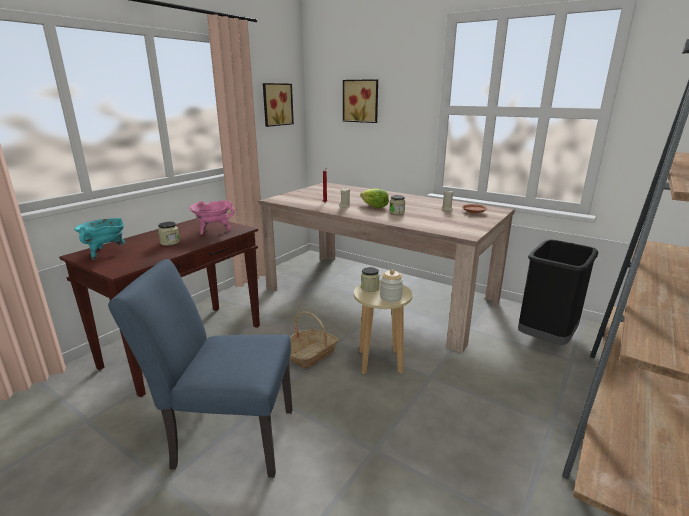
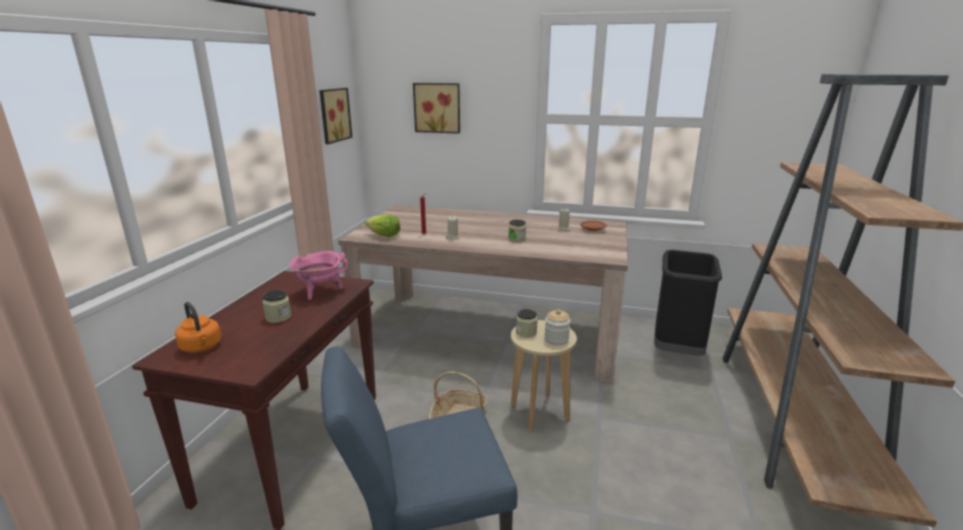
camera: 20 degrees left, 0 degrees up
turquoise cooking pot [74,218,125,260] -> orange kettle [175,302,221,353]
lettuce [360,189,389,208] -> lettuce moved to [365,215,400,237]

